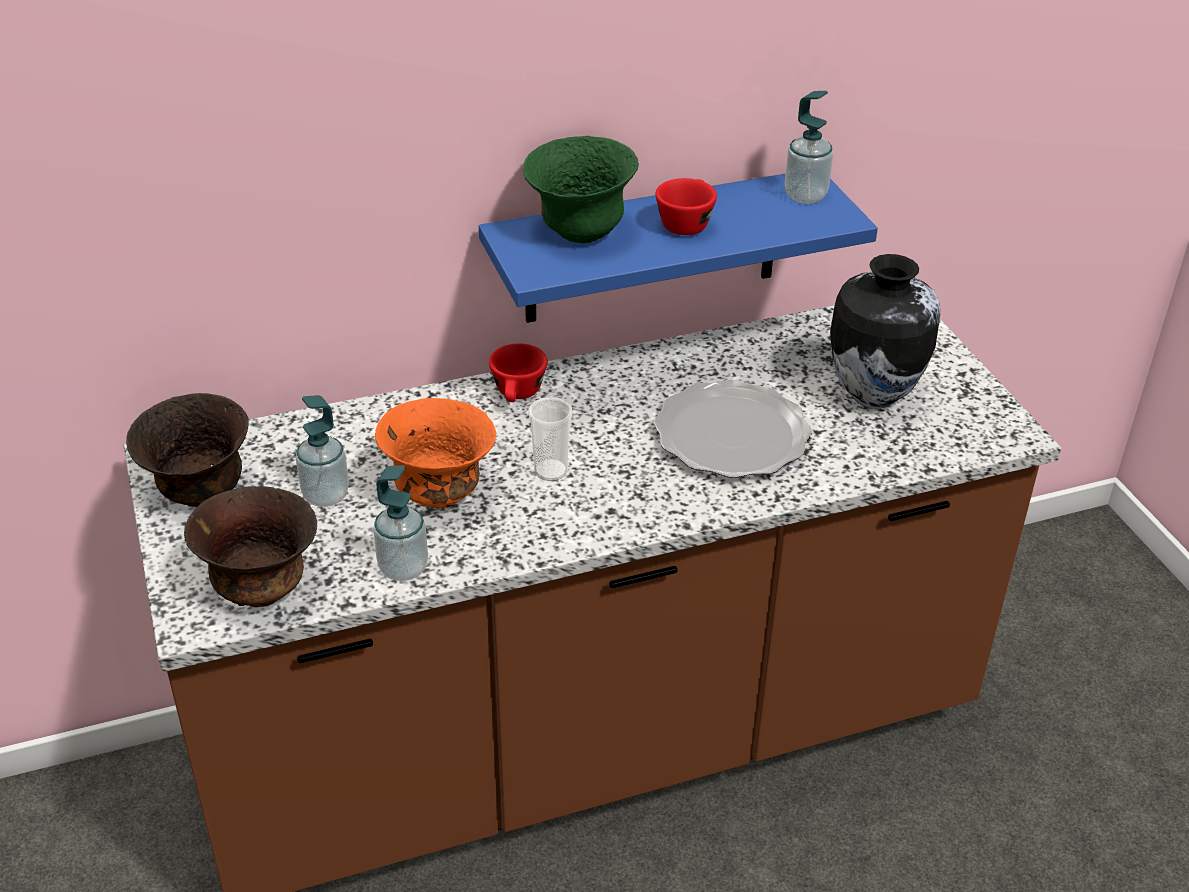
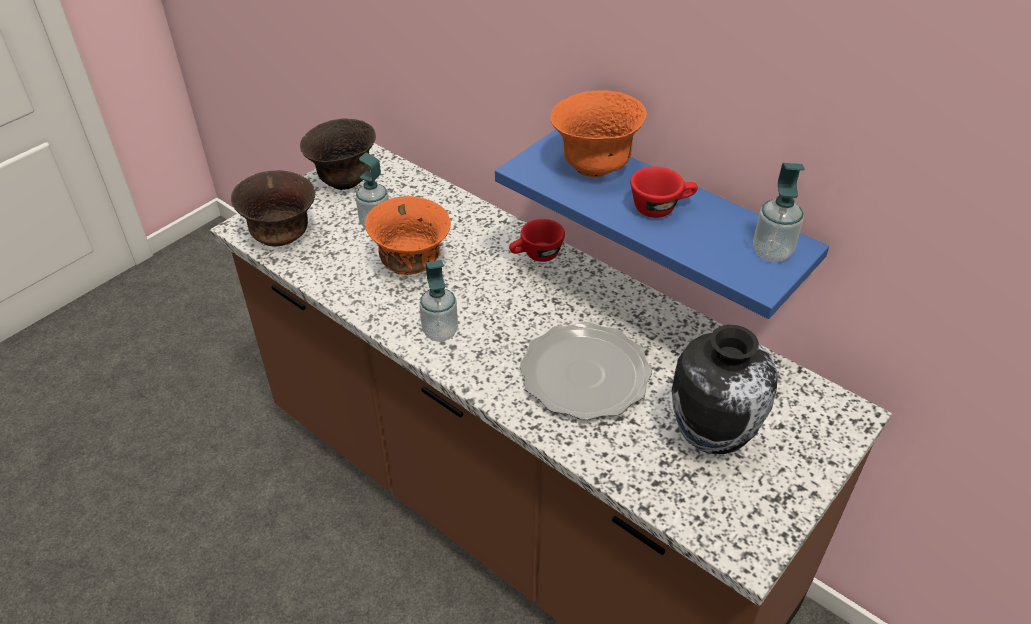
camera: 60 degrees right, 5 degrees up
soap dispenser [373,465,428,581] -> soap dispenser moved to [420,260,458,342]
green bowl [523,136,639,243] -> orange bowl [551,90,647,177]
cup [528,397,573,481] -> none

